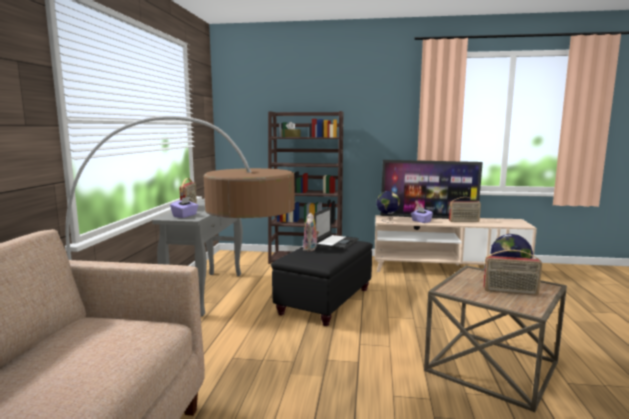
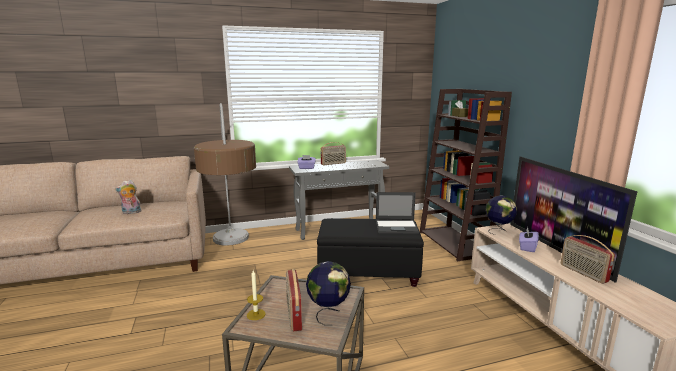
camera: 65 degrees right, 5 degrees up
plush toy [303,213,319,251] -> plush toy moved to [115,180,142,214]
none -> candle [247,270,266,320]

